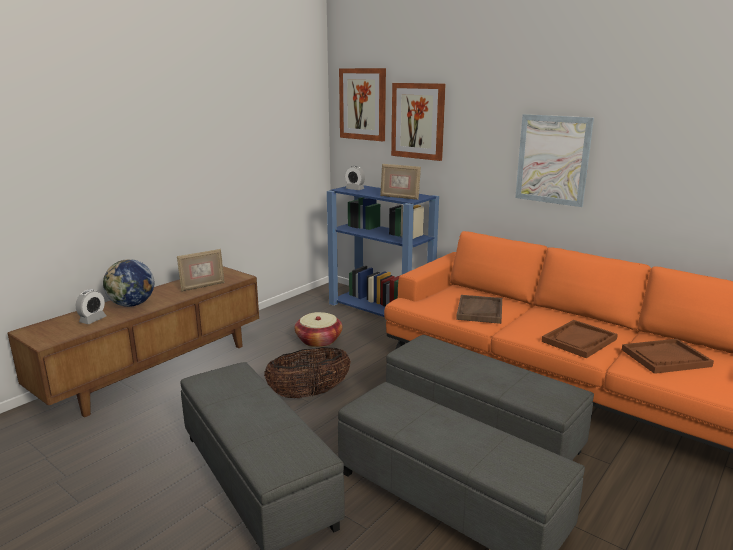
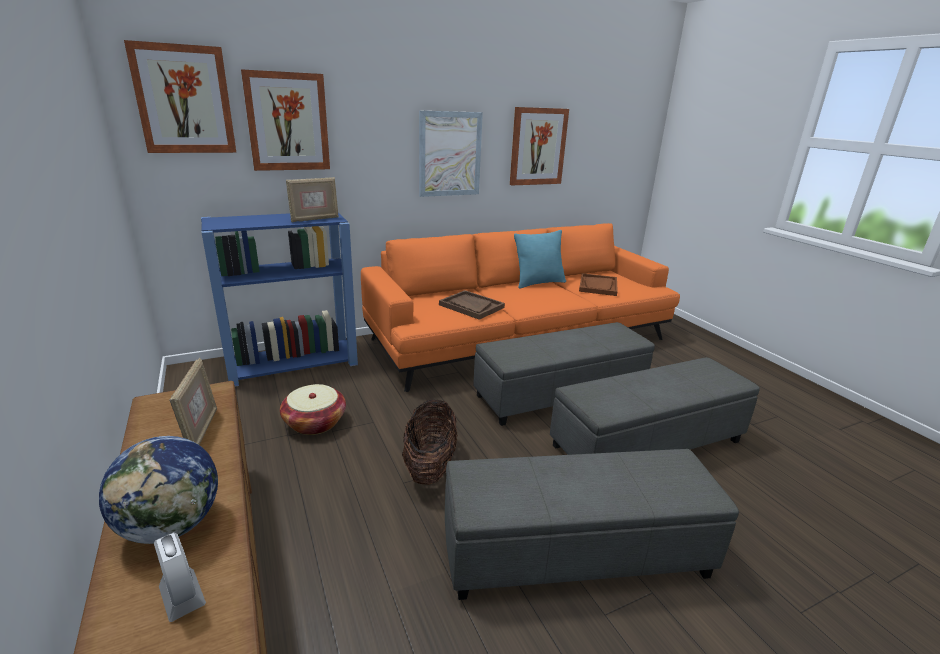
camera: 65 degrees left, 5 degrees up
alarm clock [345,166,365,190] -> none
brown tray [542,320,618,358] -> none
none -> picture [510,107,569,185]
none -> turquoise pillow [514,230,566,289]

